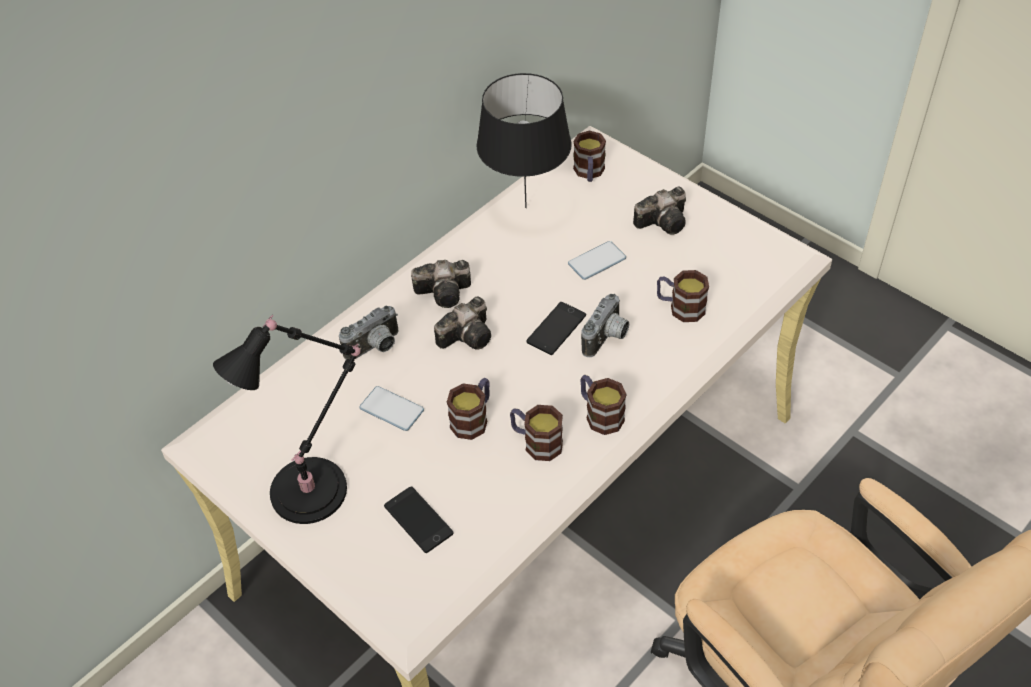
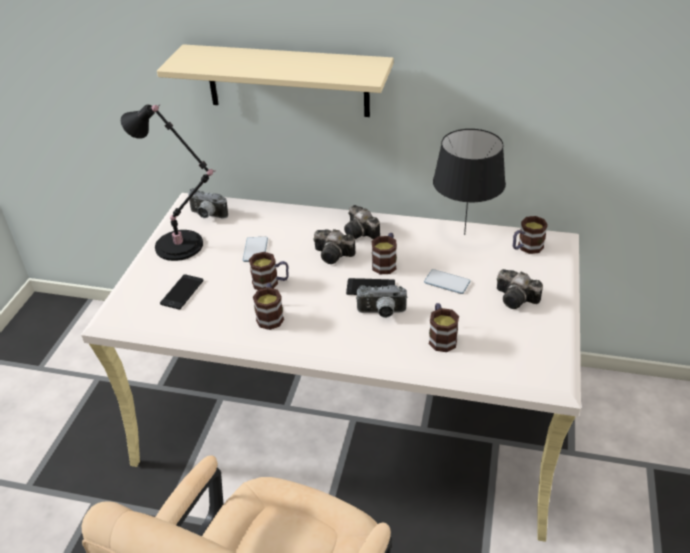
camera: 60 degrees right, 10 degrees down
camera [339,306,399,359] -> camera moved to [188,188,228,219]
mug [580,375,627,435] -> mug moved to [372,233,397,274]
none -> beige shelf [157,44,394,117]

